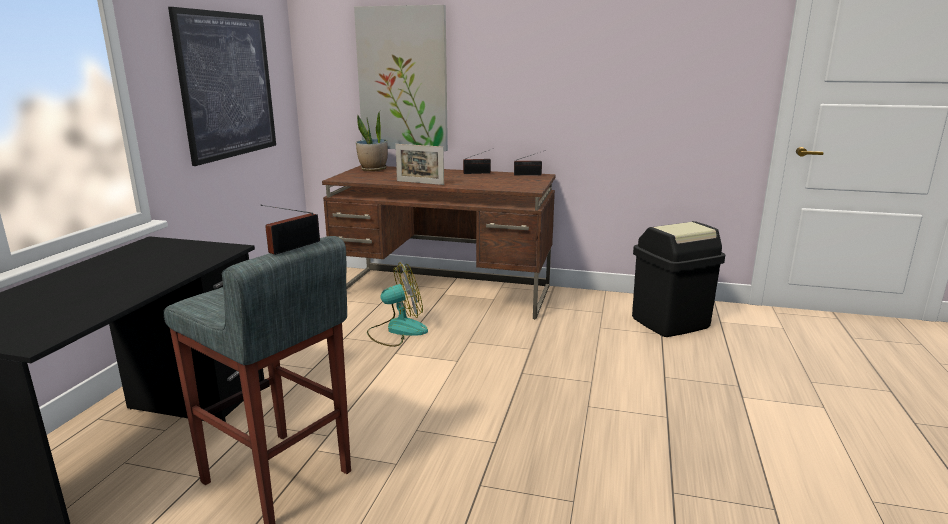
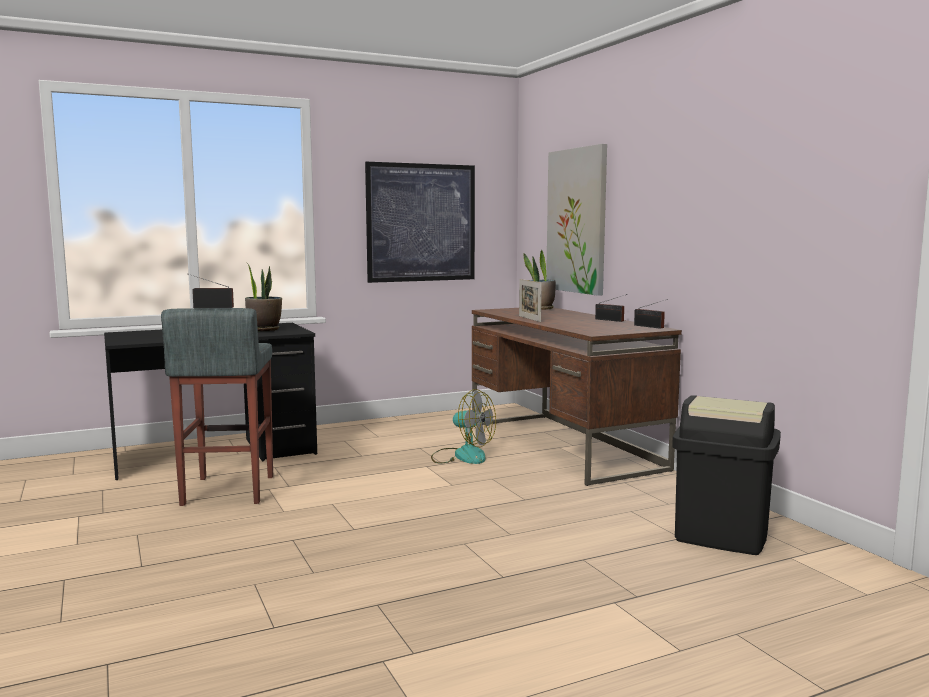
camera: 50 degrees right, 10 degrees down
none -> potted plant [245,262,282,331]

